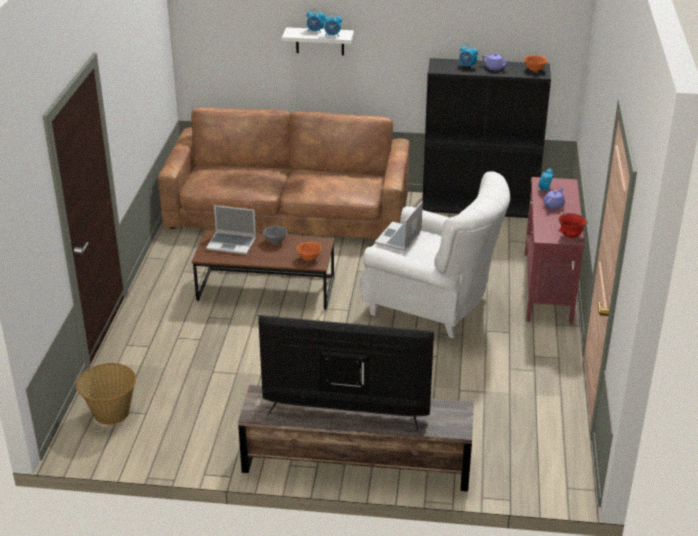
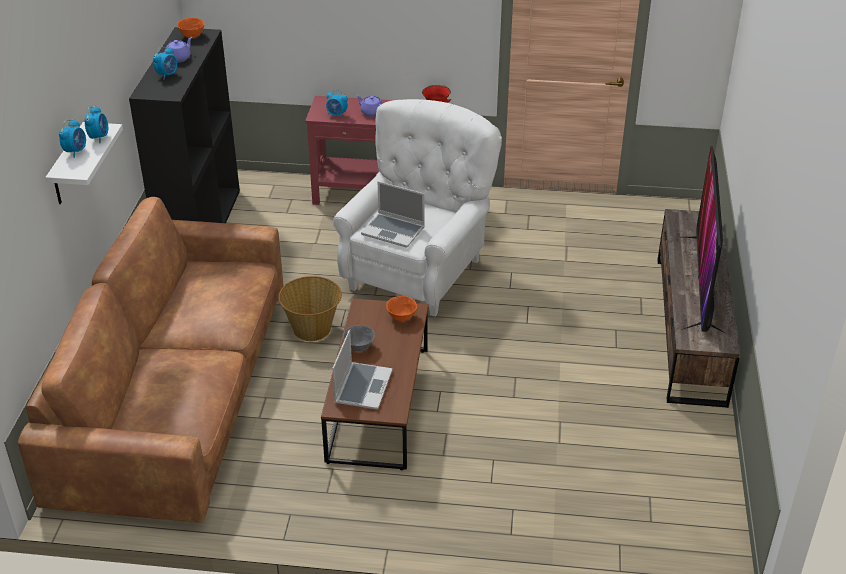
camera: 90 degrees left, 5 degrees up
basket [76,363,136,425] -> basket moved to [278,276,342,341]

